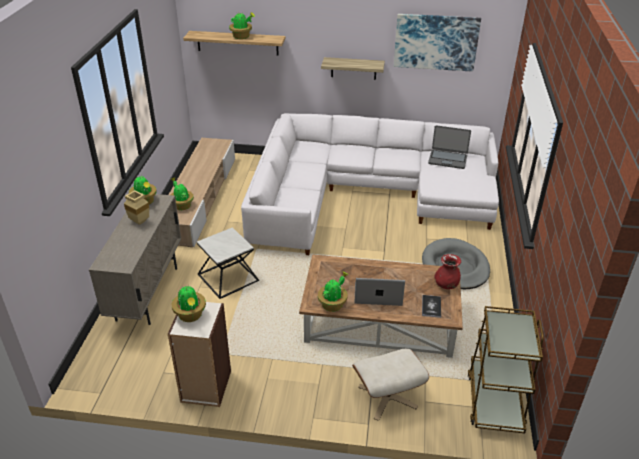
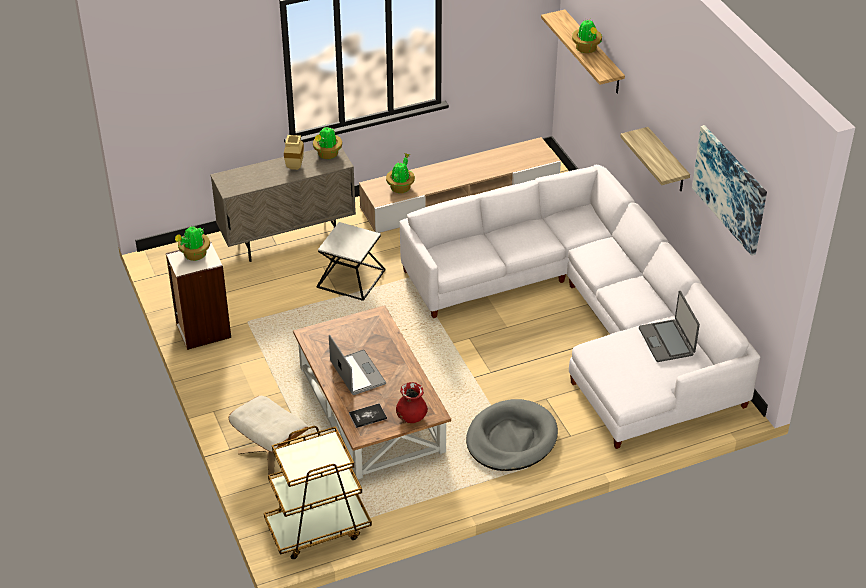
camera: 60 degrees right, 5 degrees up
potted plant [318,271,348,312] -> none

